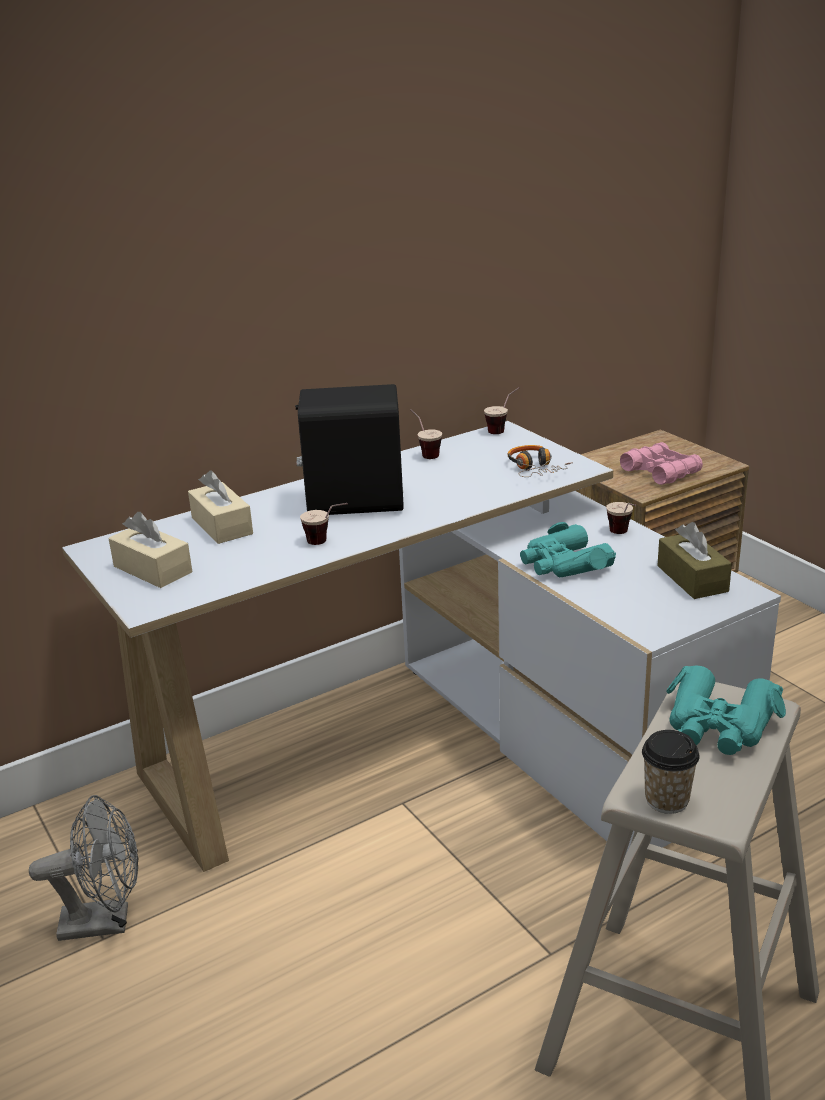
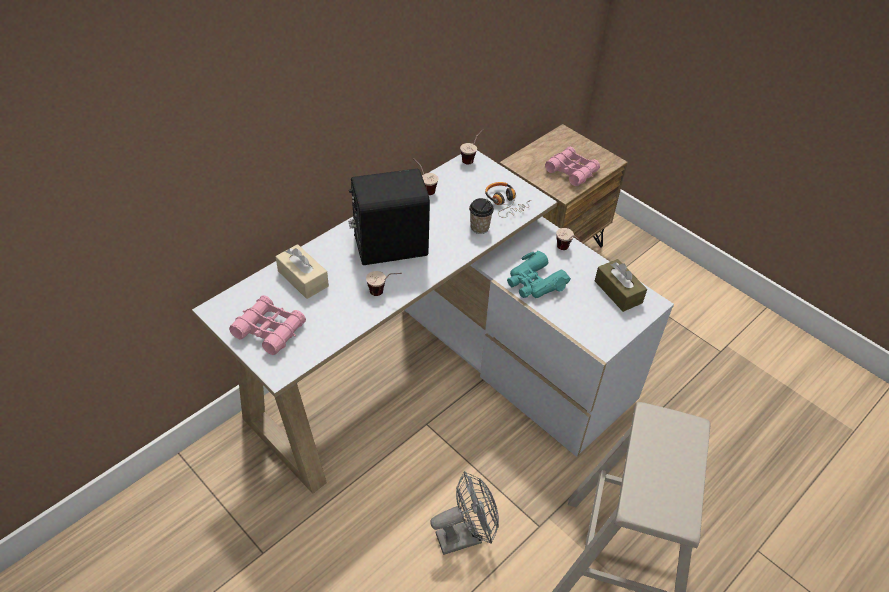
camera: 15 degrees left, 20 degrees up
grey fan [29,795,138,941] -> grey fan moved to [430,471,499,555]
beige tissue box [108,512,192,588] -> pink binoculars [229,295,306,355]
cup [642,730,700,814] -> cup moved to [469,198,494,234]
turquoise binoculars [666,665,786,755] -> none

